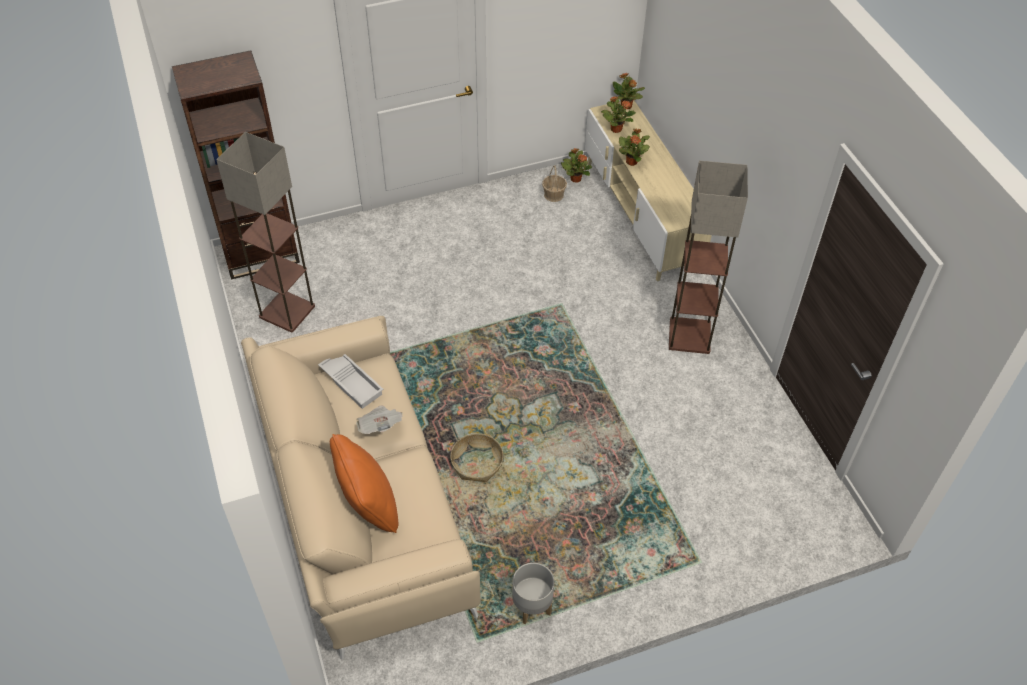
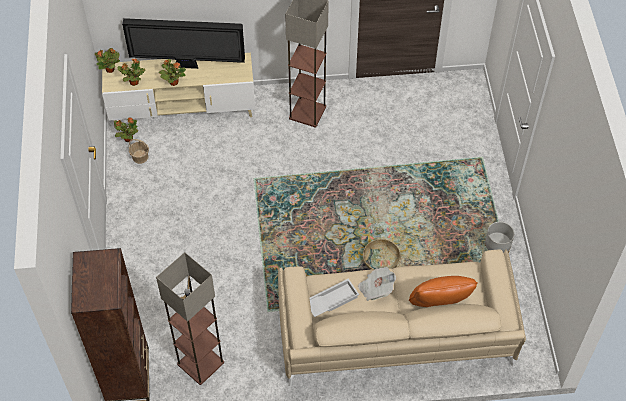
camera: 75 degrees left, 5 degrees up
none -> television [122,18,245,69]

